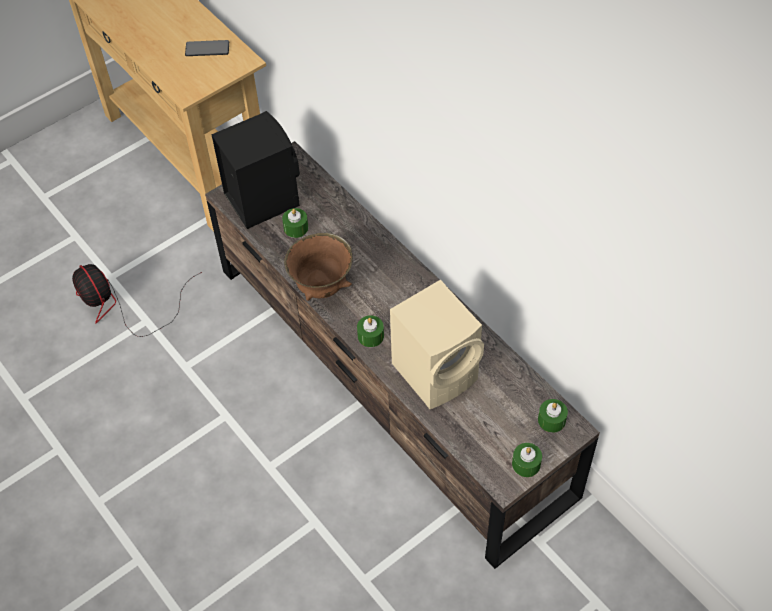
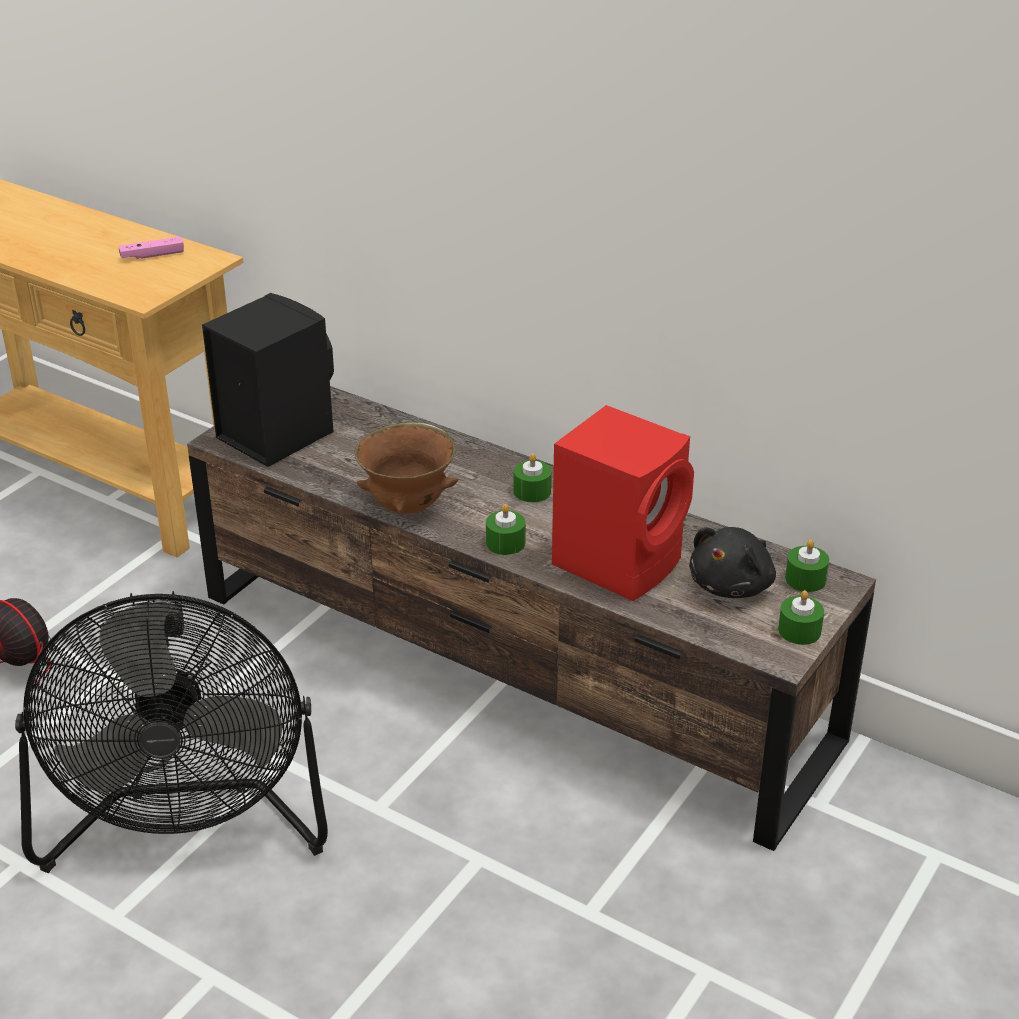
camera: 20 degrees left, 20 degrees down
phone [185,40,229,56] -> pink game controller [119,237,184,259]
green candle [282,208,308,238] -> green candle moved to [514,453,552,502]
beige speaker [390,279,484,409] -> red speaker [552,405,694,601]
none -> black fan [15,591,328,873]
none -> black plush toy [689,527,776,598]

